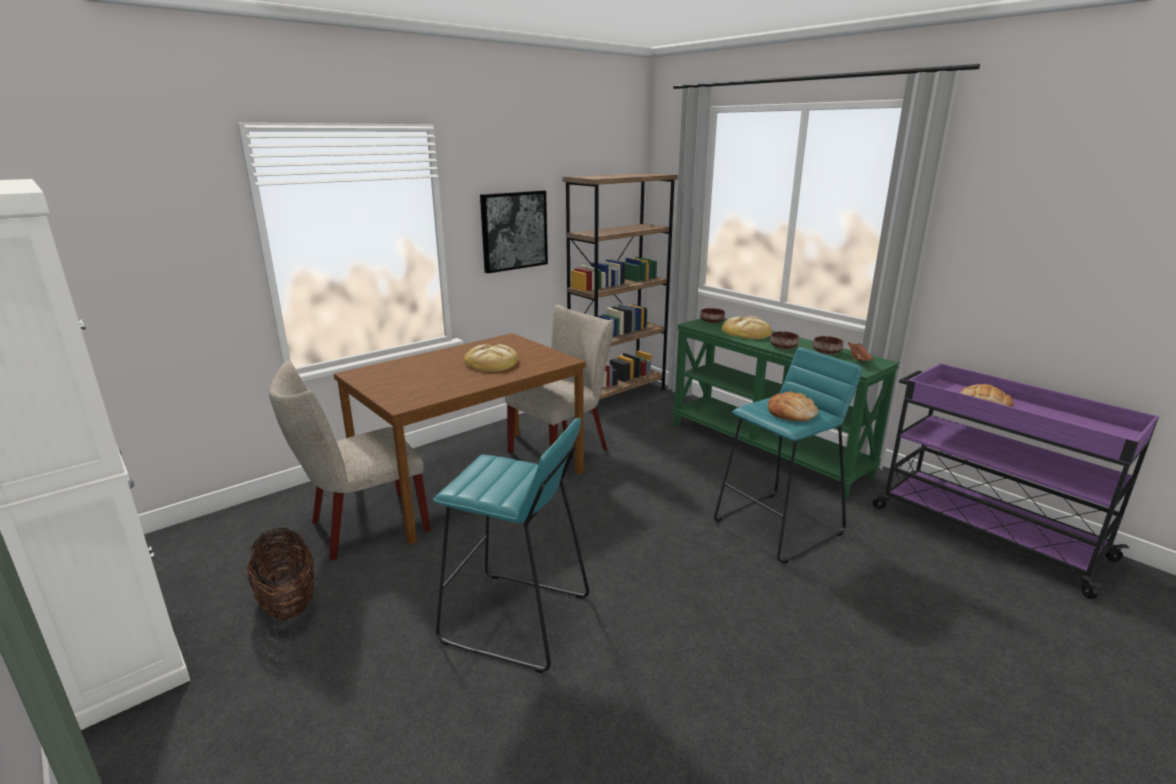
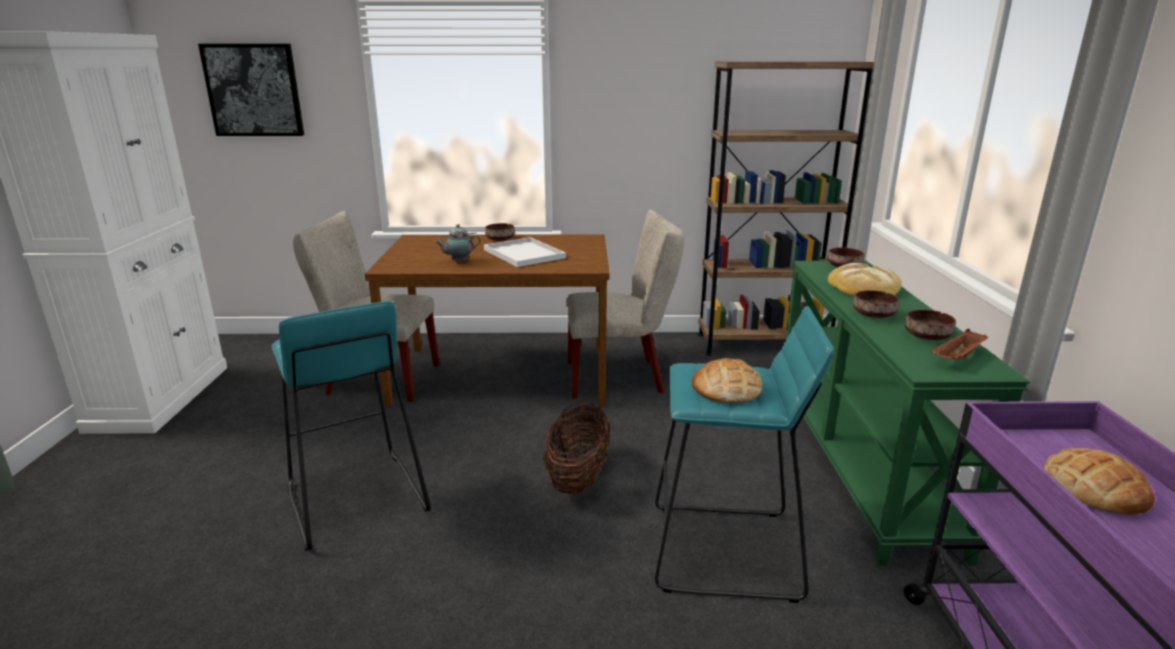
camera: 40 degrees right, 0 degrees up
basket [247,528,314,620] -> basket moved to [543,402,610,495]
bread [464,344,518,372] -> white tray [484,237,566,267]
picture [480,190,548,273] -> picture moved to [198,44,304,136]
none -> teapot [435,224,481,263]
none -> brown bowl [485,223,515,241]

